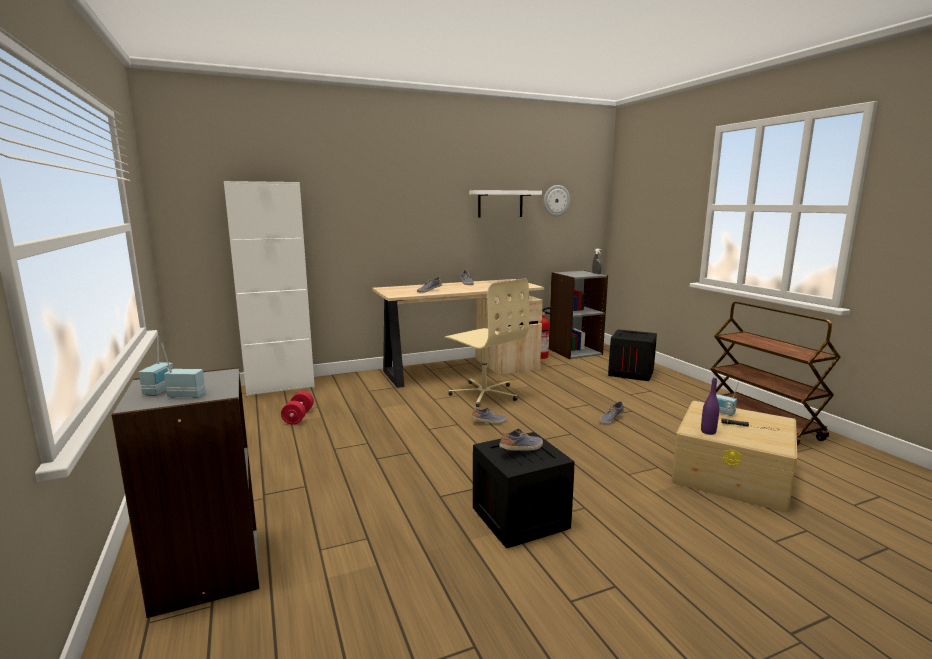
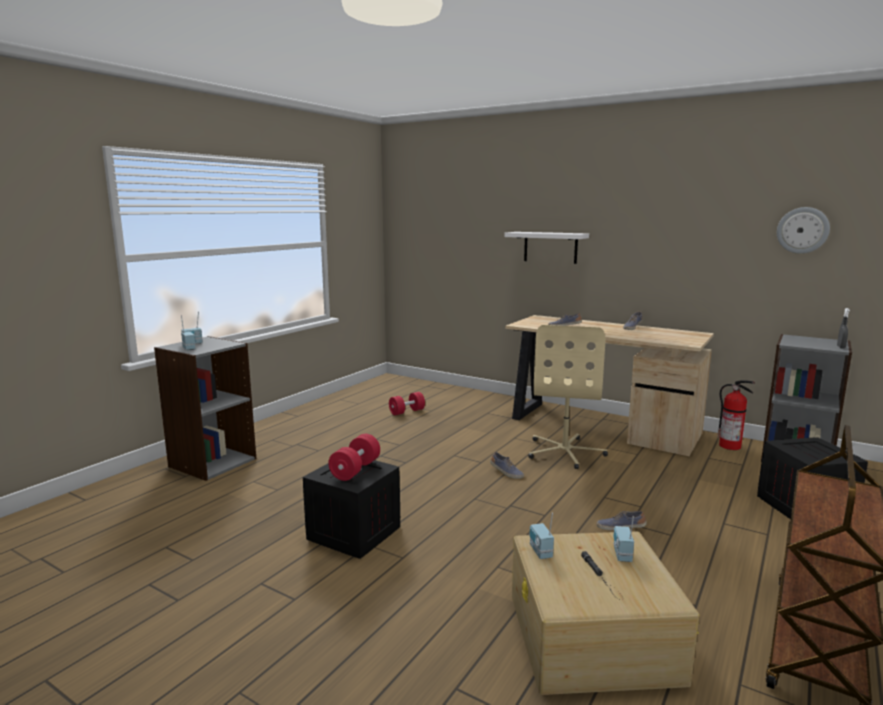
camera: 55 degrees right, 0 degrees up
white cabinet [224,181,315,396] -> none
white shelf [469,190,542,218] -> white shelf moved to [504,232,589,264]
shoe [499,429,543,451] -> red dumbbell [328,434,380,481]
purple bottle [701,378,719,435] -> radio [530,513,554,559]

